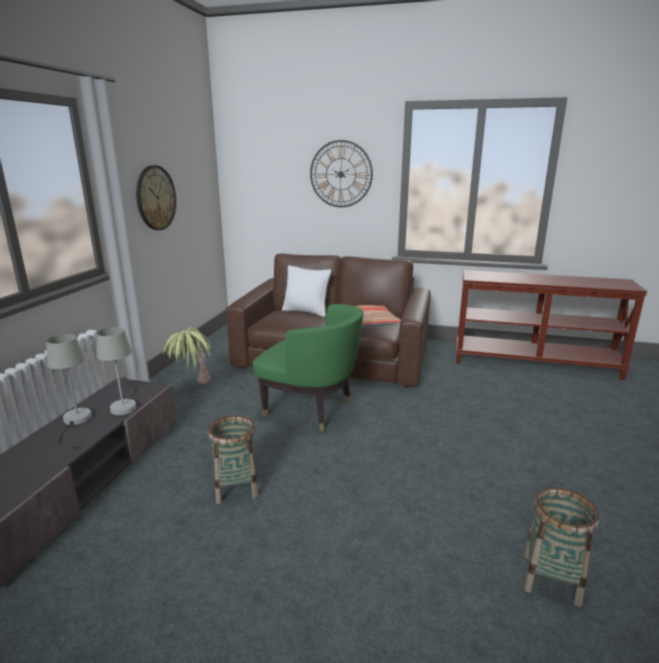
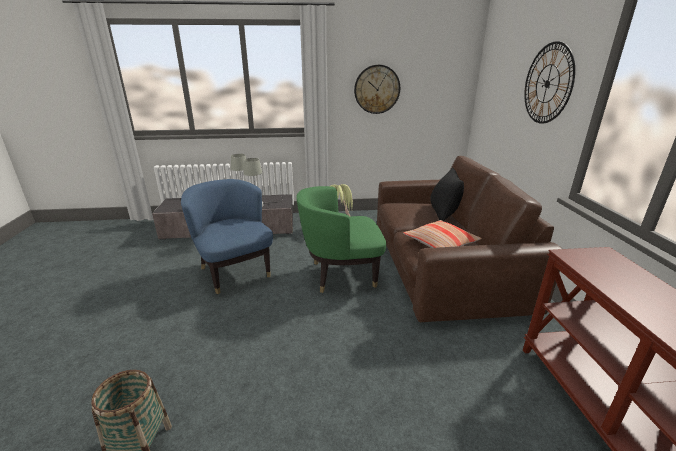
camera: 70 degrees right, 5 degrees up
basket [208,415,258,504] -> blue armchair [181,179,273,294]
green armchair [253,304,363,431] -> green armchair turned 75 degrees clockwise [296,186,386,293]
white pillow [282,265,331,317] -> black pillow [430,167,464,221]

